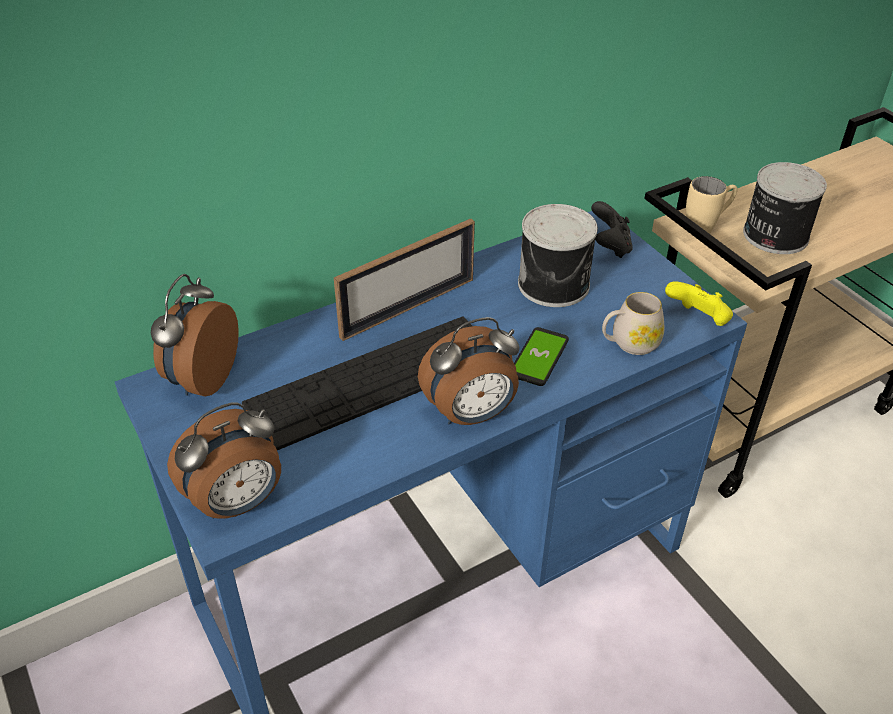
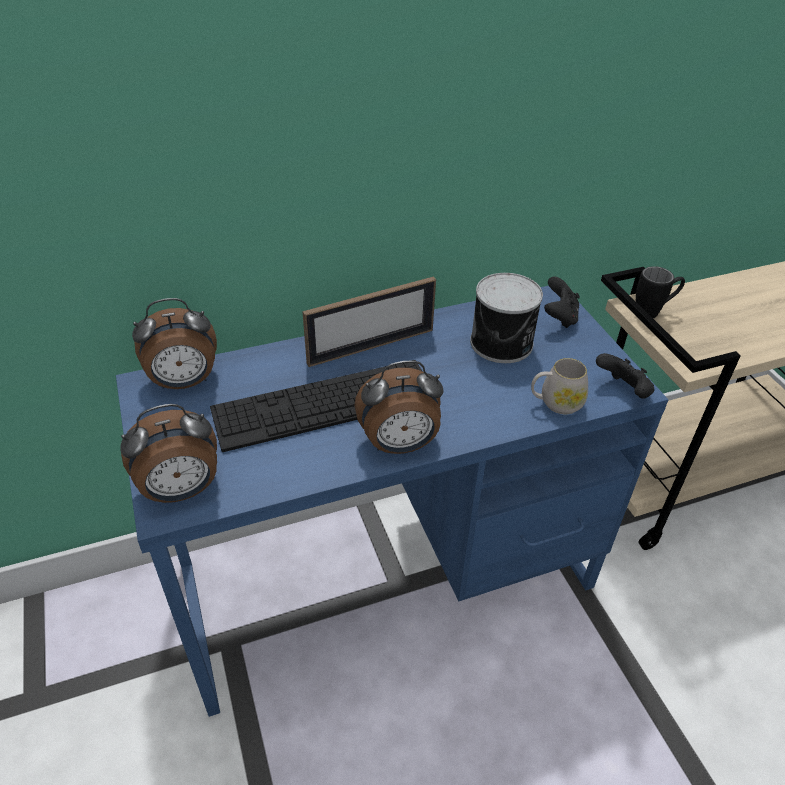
camera: 10 degrees right, 0 degrees up
alarm clock [151,274,239,396] -> alarm clock turned 135 degrees counterclockwise [132,298,217,389]
phone [514,327,569,386] -> none
yellow game controller [665,281,733,326] -> black game controller [596,353,655,399]
beige mug [686,176,738,234] -> black mug [636,266,685,319]
can [743,162,827,254] -> none

